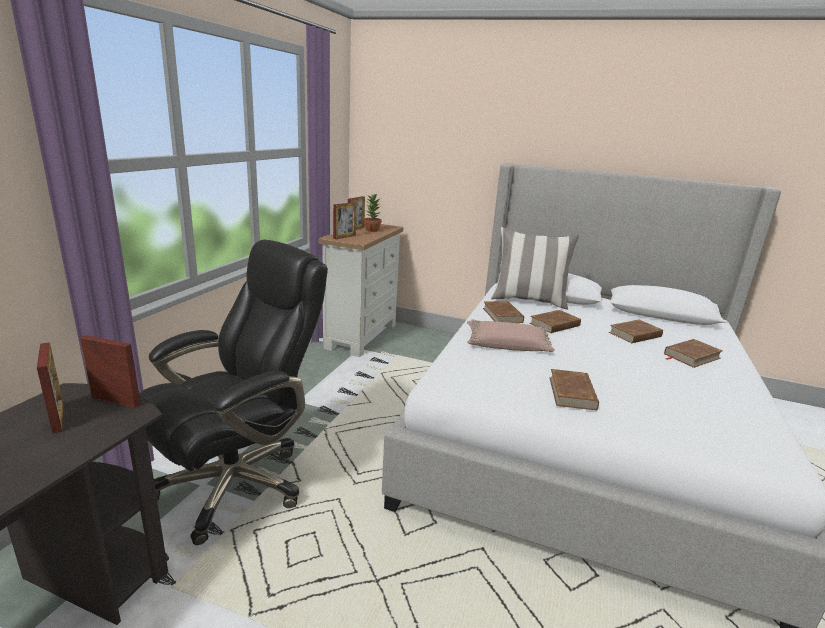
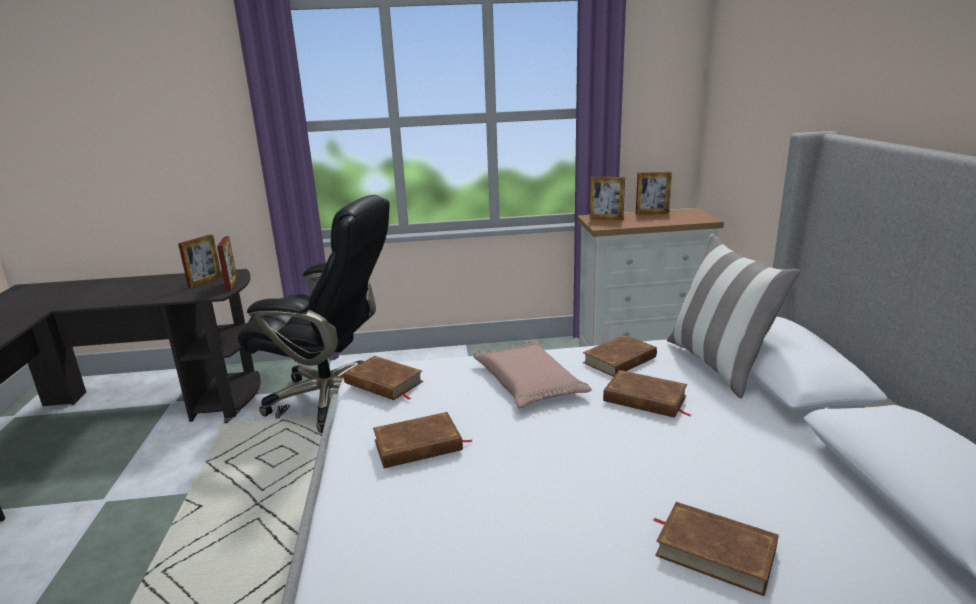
camera: 65 degrees right, 0 degrees up
potted plant [364,194,382,232] -> none
brown book [609,320,663,343] -> brown book moved to [344,356,423,400]

